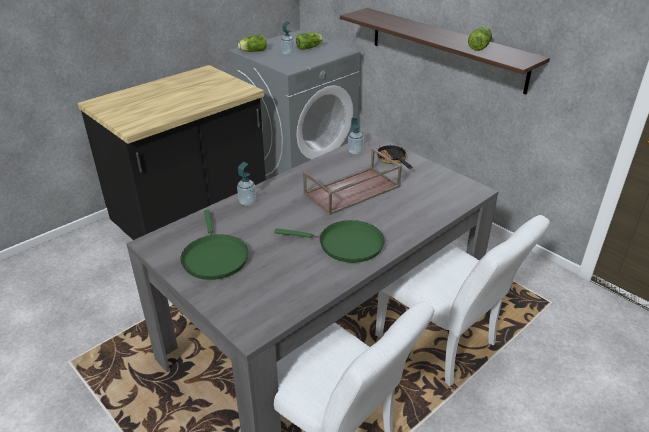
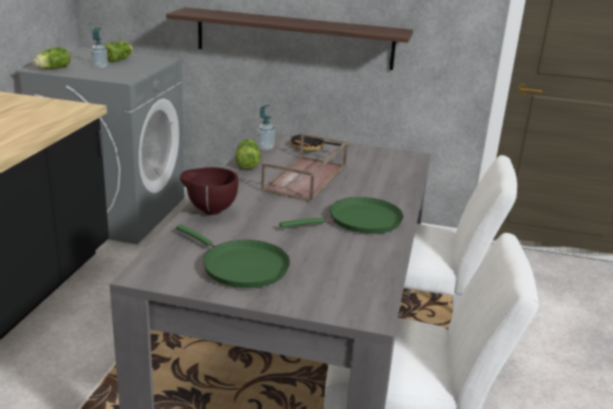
camera: 35 degrees left, 10 degrees down
soap dispenser [237,162,256,206] -> brown bowl [180,167,238,215]
lettuce [468,27,492,51] -> lettuce moved to [235,139,261,169]

